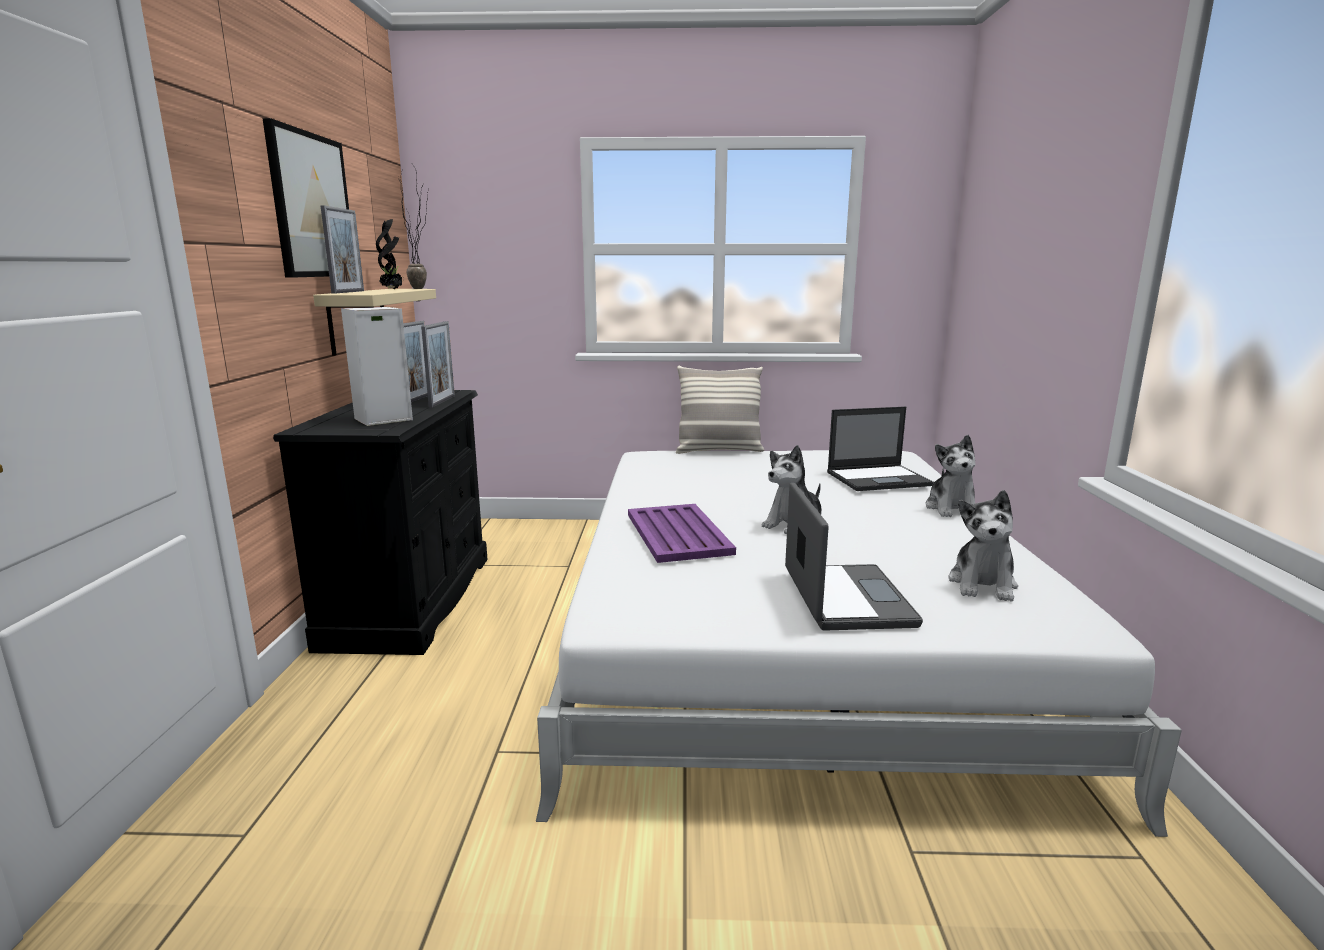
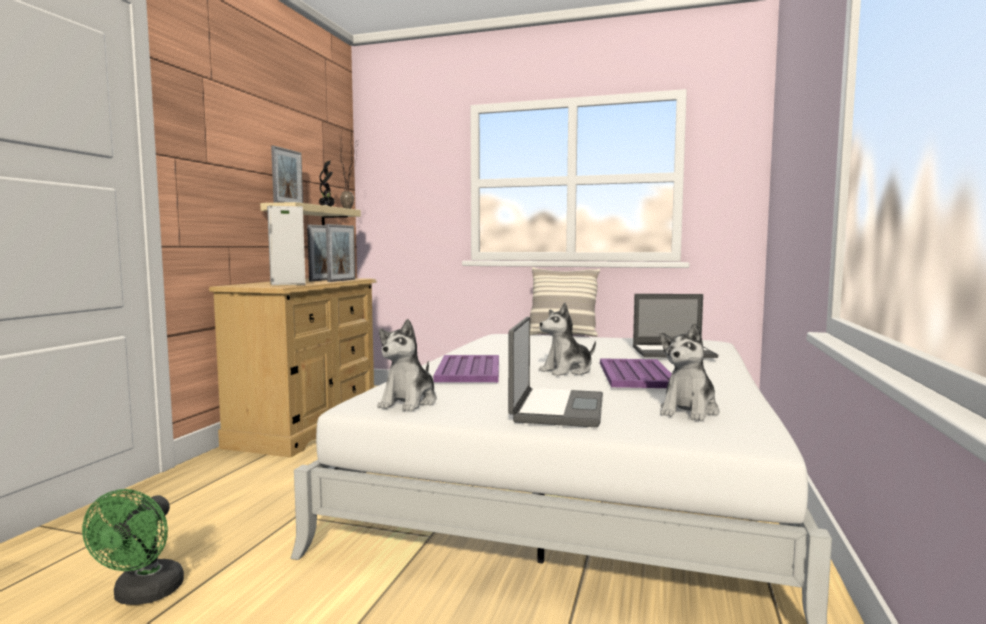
camera: 15 degrees right, 10 degrees down
picture [263,118,349,278] -> none
black dresser [273,390,488,655] -> beige dresser [209,278,377,457]
plush toy [926,435,976,517] -> plush toy moved to [377,319,437,412]
none -> green fan [82,489,184,605]
none -> purple tray [600,358,672,388]

